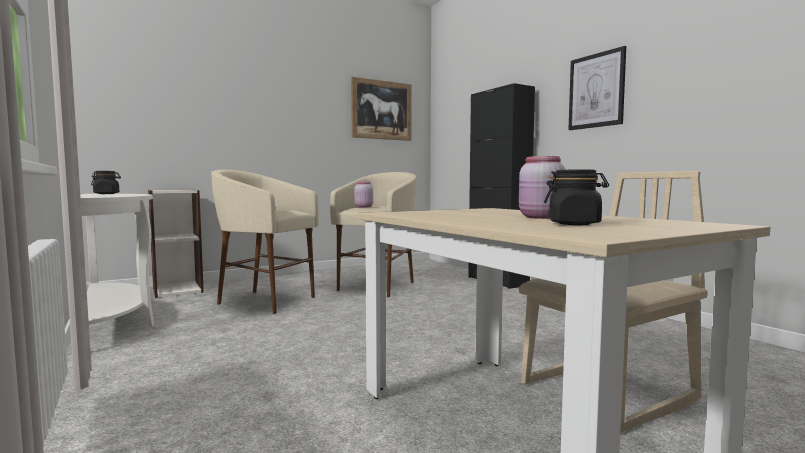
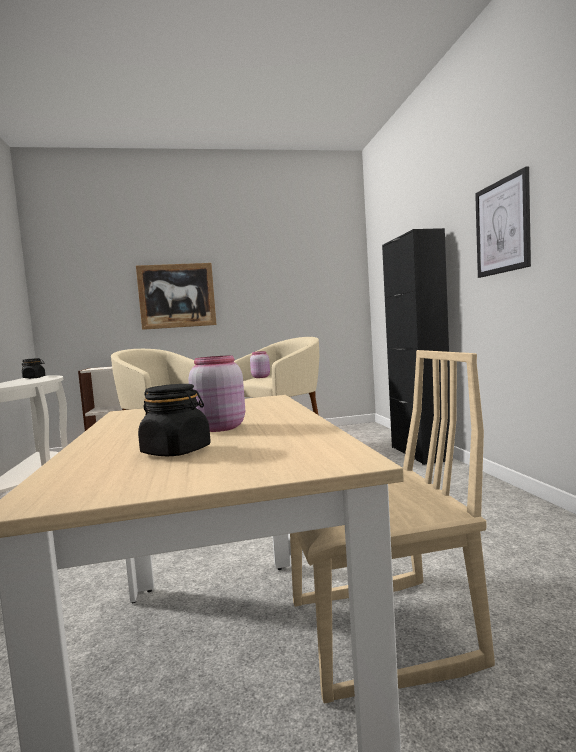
camera: 20 degrees right, 0 degrees up
picture [351,77,412,141] -> picture moved to [136,263,217,330]

